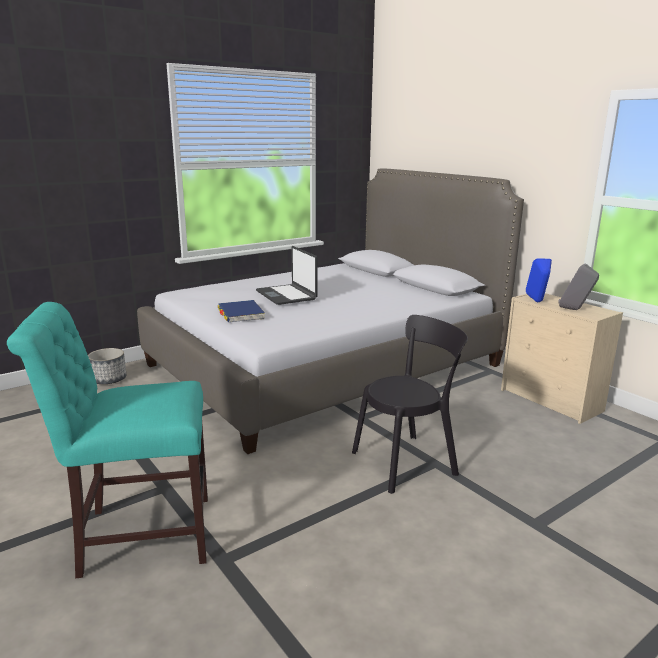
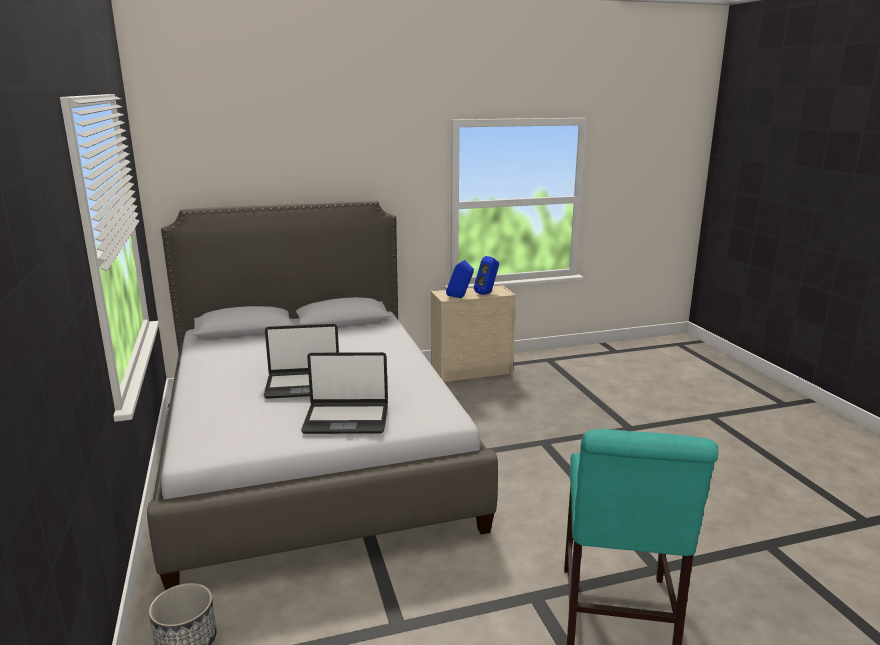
camera: 70 degrees left, 0 degrees up
blue book [218,300,265,322] -> laptop [301,352,388,434]
black chair [352,315,468,494] -> none
grey speaker [558,263,599,310] -> blue speaker [474,256,499,295]

